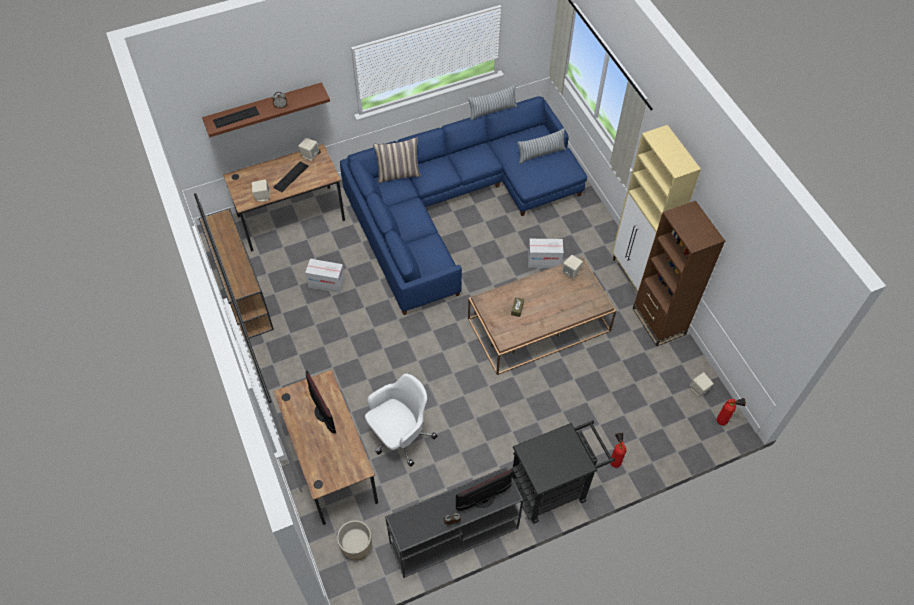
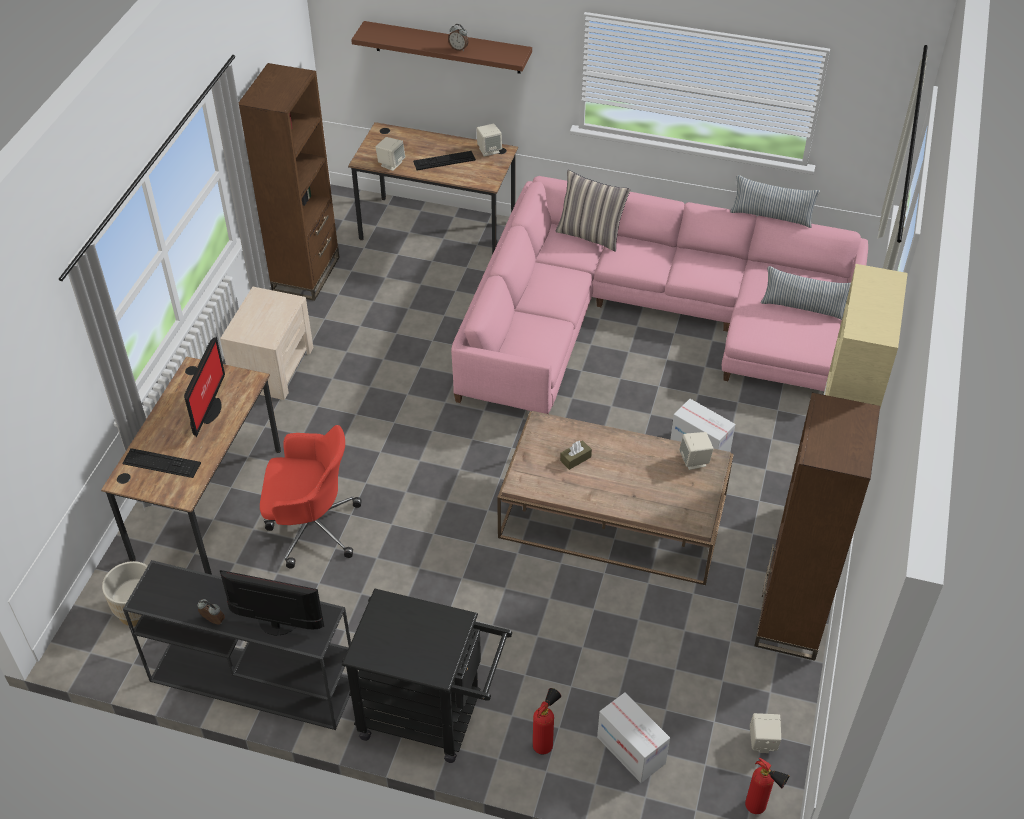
camera: 40 degrees right, 10 degrees down
brown console table [199,208,274,340] -> brown bookcase [239,63,339,301]
keyboard [213,106,260,128] -> keyboard moved to [122,448,201,478]
cardboard box [305,259,345,293] -> cardboard box moved to [597,693,670,783]
blue sofa [340,96,587,315] -> pink sofa [451,176,868,414]
white office chair [365,374,437,467] -> red office chair [260,425,362,569]
none -> beige nightstand [220,287,313,400]

